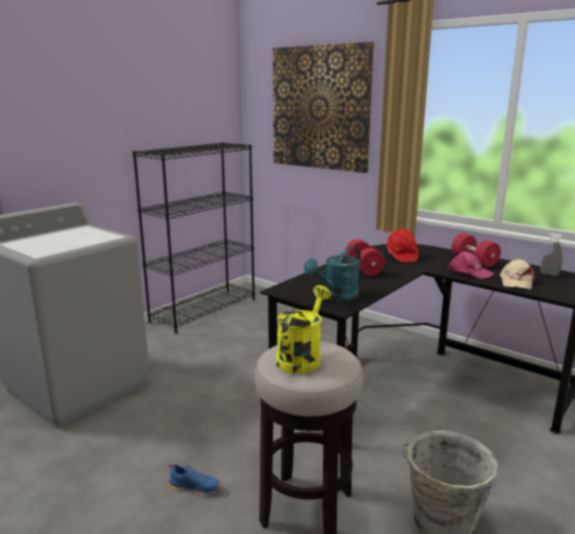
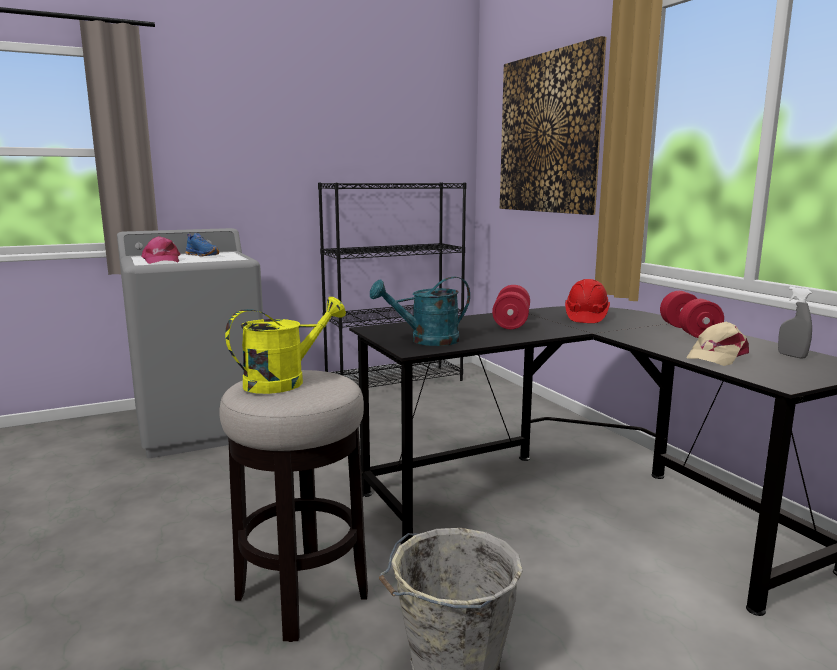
camera: 25 degrees right, 5 degrees down
blue shoe [168,463,221,496] -> blue shoe moved to [185,233,219,257]
pink cap [447,251,494,279] -> pink cap moved to [141,236,180,264]

